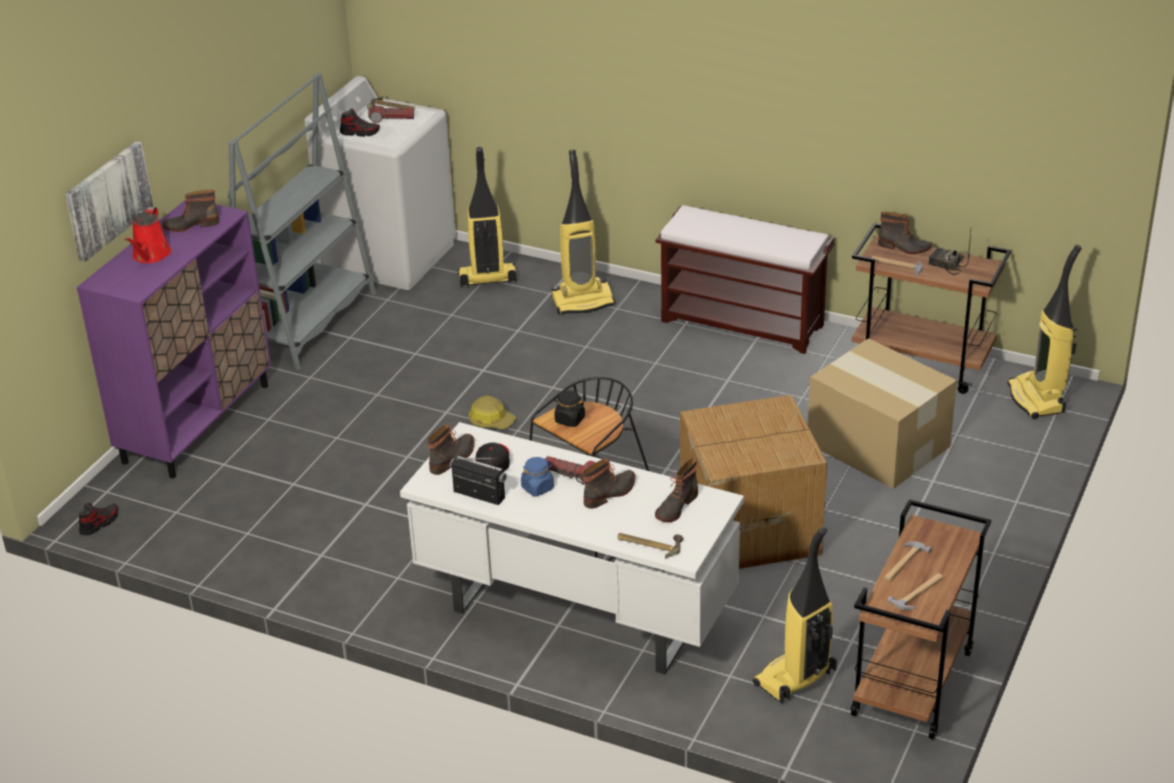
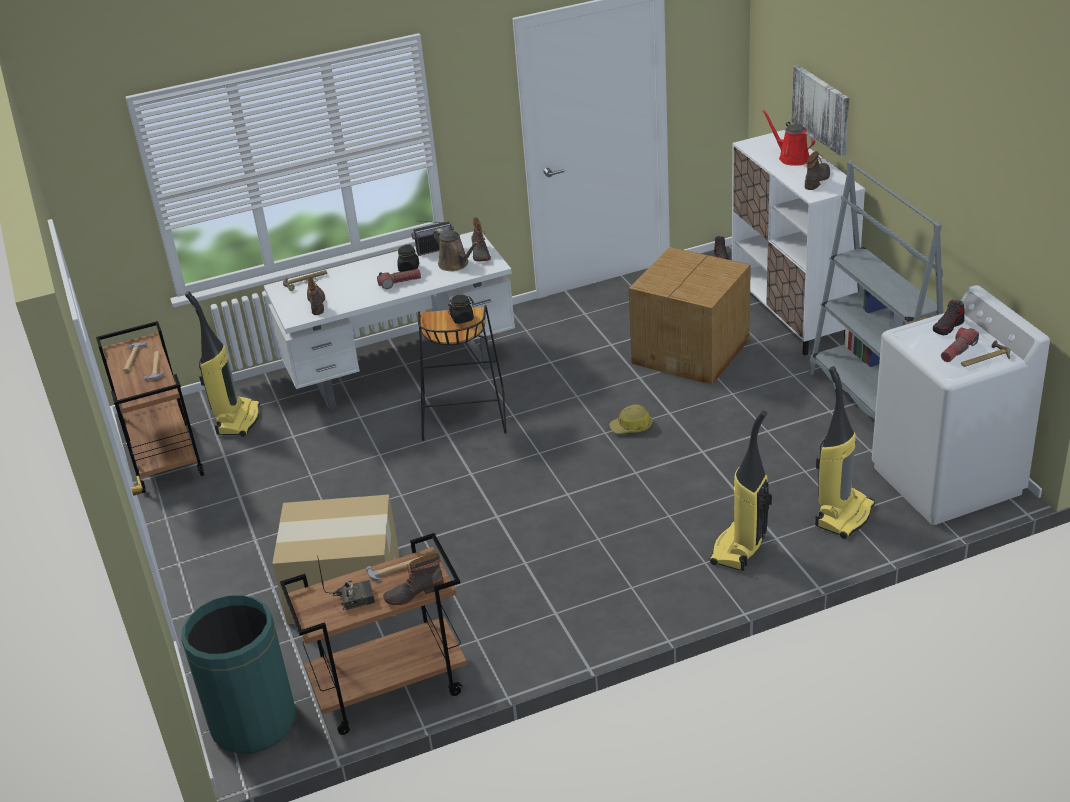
camera: 135 degrees right, 0 degrees up
purple cabinet [77,201,271,478] -> white cabinet [732,130,865,355]
black cap [475,443,510,472] -> brown watering can [433,228,479,271]
blue jar [521,457,554,496] -> black jar [397,245,419,272]
boot [583,458,635,509] -> none
brown bench [655,205,834,354] -> none
cardboard box [680,395,827,569] -> cardboard box moved to [629,247,751,385]
vacuum cleaner [1007,244,1082,419] -> green trash can [181,595,295,754]

